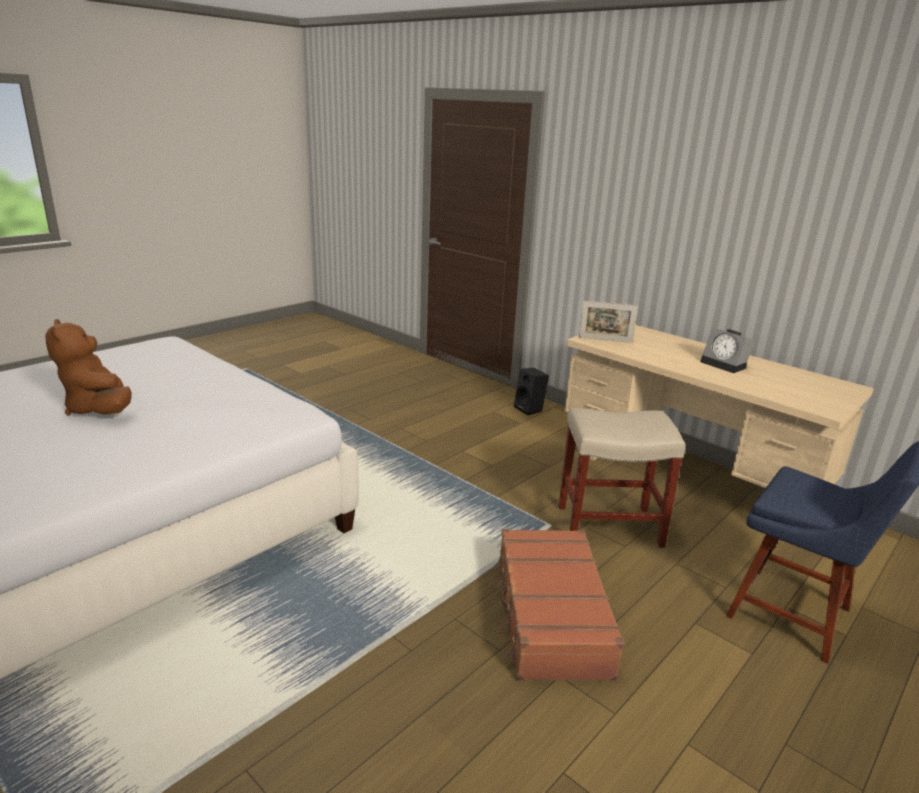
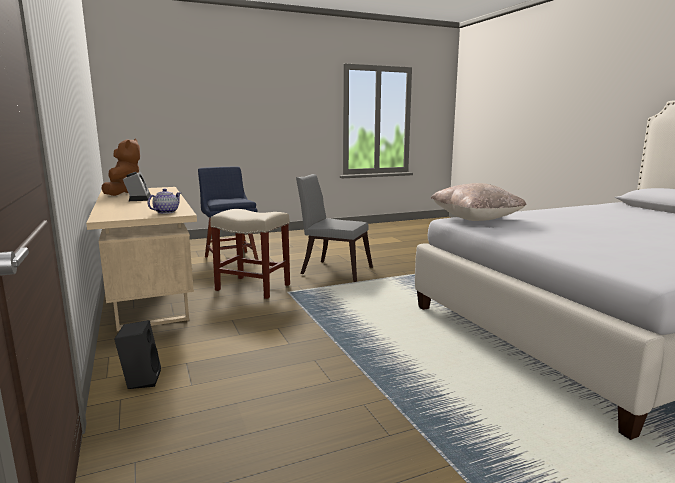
camera: 155 degrees left, 10 degrees down
brown plush toy [45,319,132,416] -> brown plush toy moved to [101,138,140,196]
brown suitcase [494,529,624,681] -> grey chair [296,174,373,282]
picture frame [579,301,638,343] -> teapot [148,189,181,214]
none -> beige pillow [431,183,527,221]

